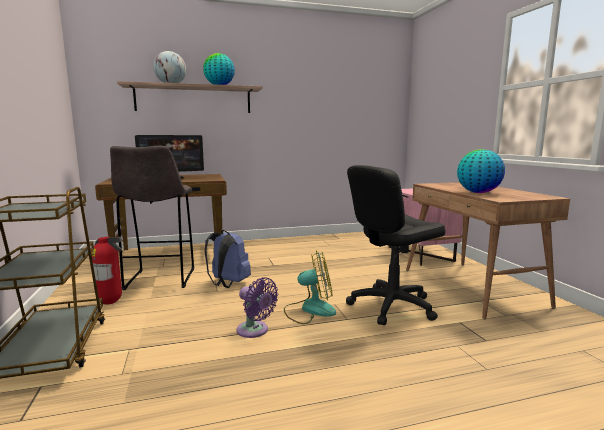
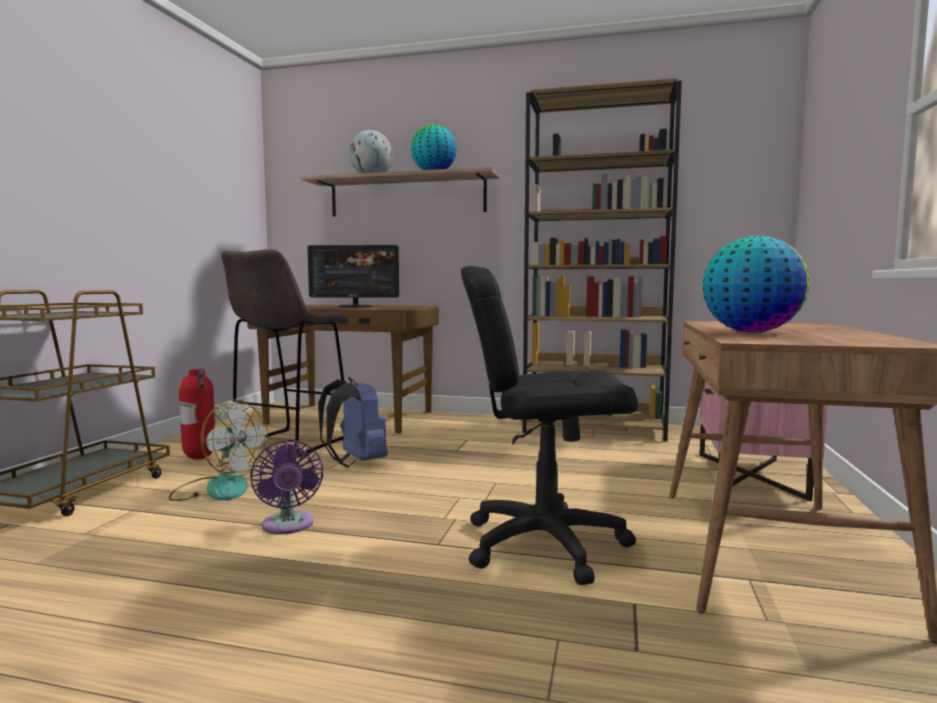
camera: 30 degrees right, 5 degrees down
fan [284,250,336,324] -> fan moved to [169,399,268,501]
none -> brown bookcase [522,78,682,442]

